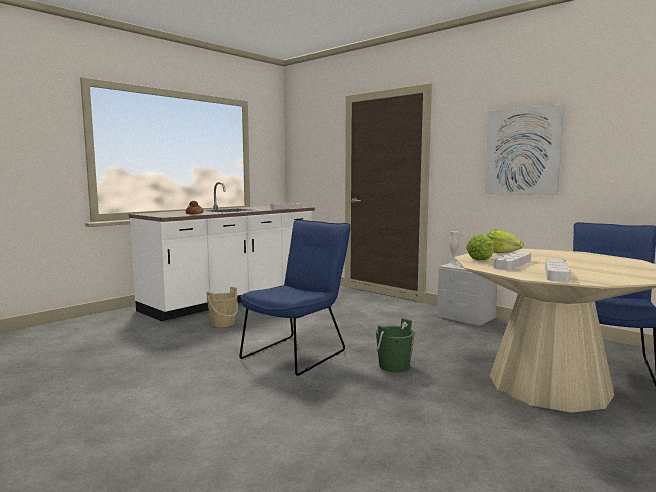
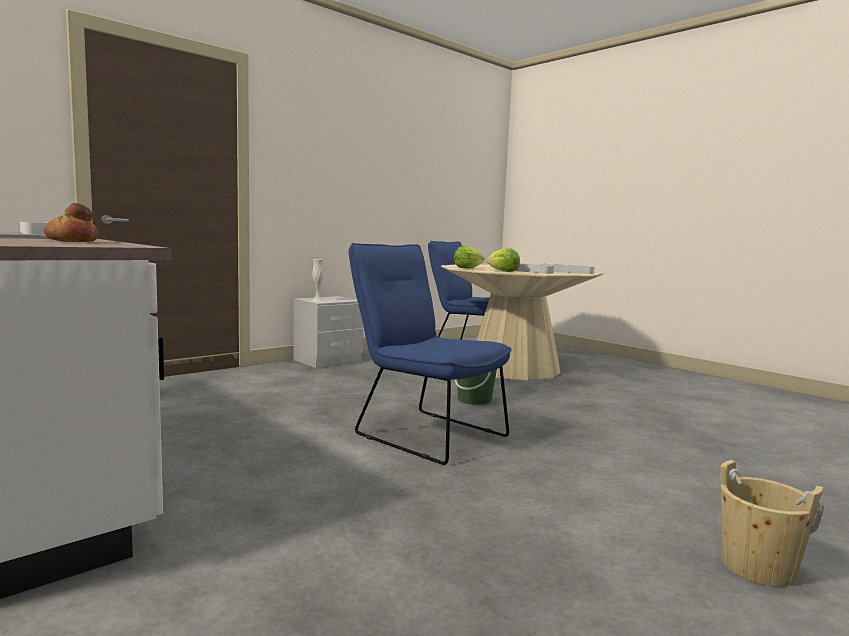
camera: 85 degrees left, 0 degrees up
beige bucket [206,287,238,327] -> beige bucket moved to [719,460,824,587]
picture [485,104,564,196] -> none

